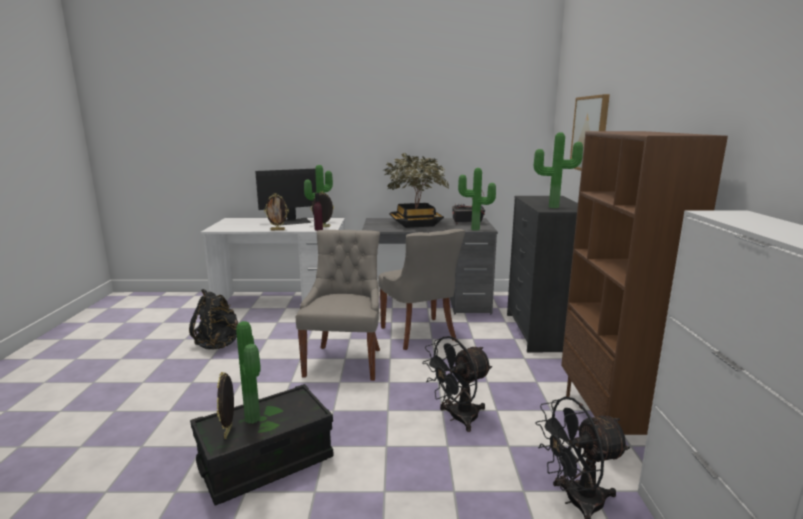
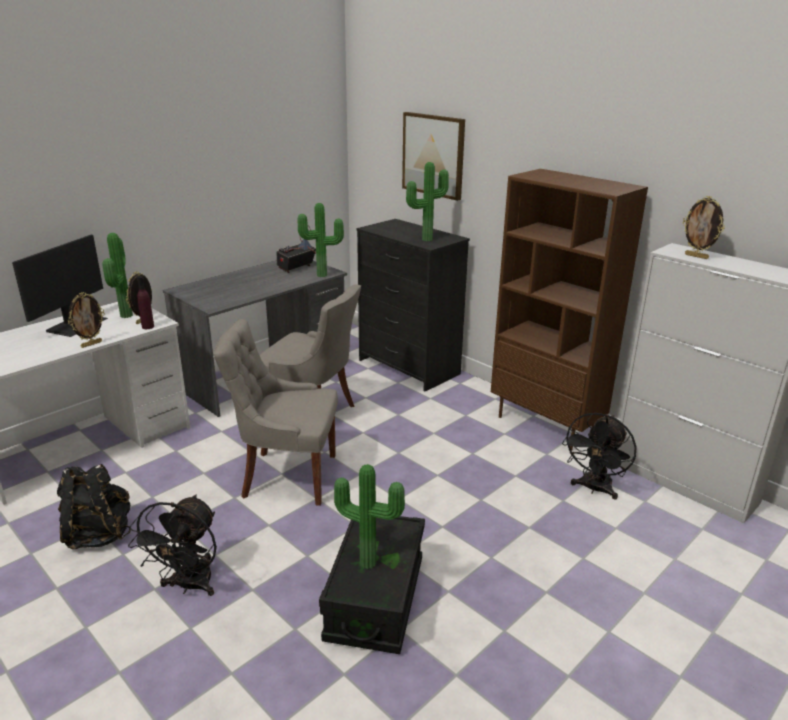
camera: 45 degrees left, 10 degrees up
picture frame [217,372,234,439] -> picture frame moved to [683,196,725,259]
grey chair [296,230,380,381] -> grey chair turned 45 degrees counterclockwise [213,319,338,506]
potted plant [383,153,449,228] -> none
black fan [422,336,493,432] -> black fan moved to [128,494,217,596]

